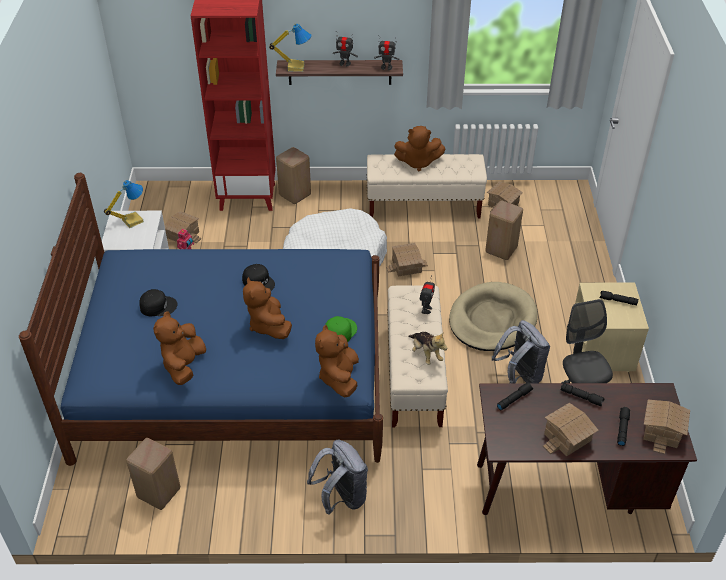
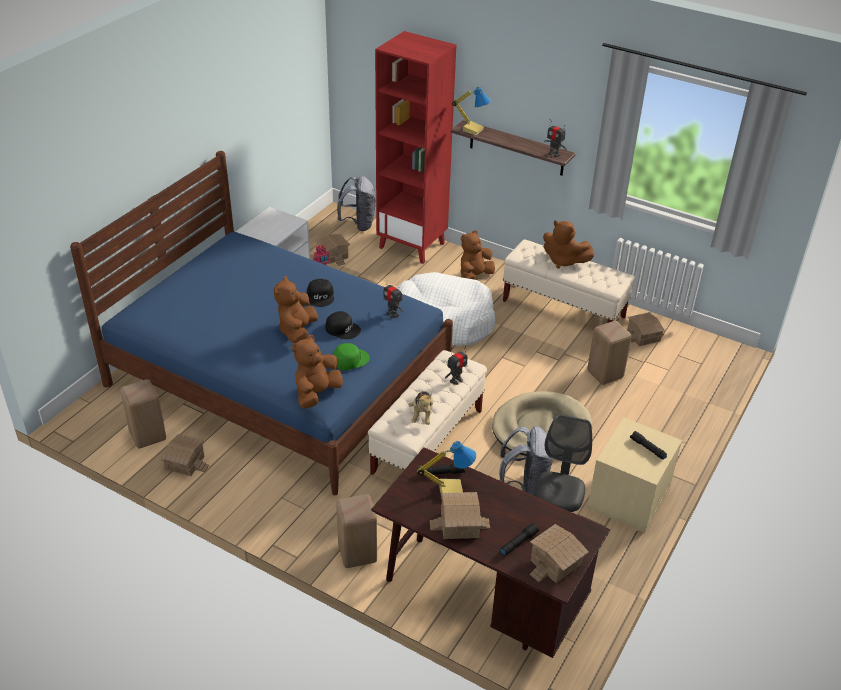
camera: 30 degrees right, 5 degrees down
table lamp [104,180,144,228] -> table lamp moved to [416,441,476,498]
black cap [139,289,177,316] -> black cap moved to [325,311,361,339]
brown plush toy [153,311,206,385] -> brown plush toy moved to [460,230,495,280]
beige stool [276,147,311,204] -> beige stool moved to [336,494,377,568]
grey backpack [307,440,368,515] -> grey backpack moved to [337,176,375,231]
toy robot [333,33,358,66] -> toy robot moved to [383,278,404,318]
toy house [386,243,428,276] -> toy house moved to [161,434,209,476]
black flashlight [561,383,605,407] -> none

